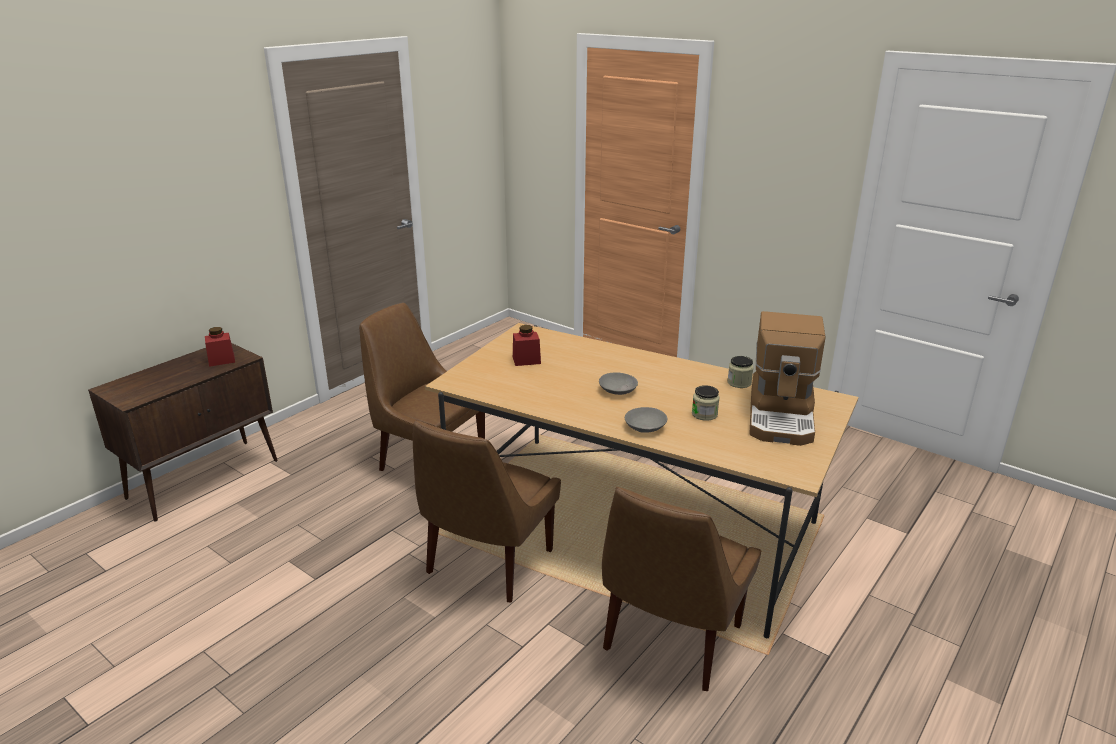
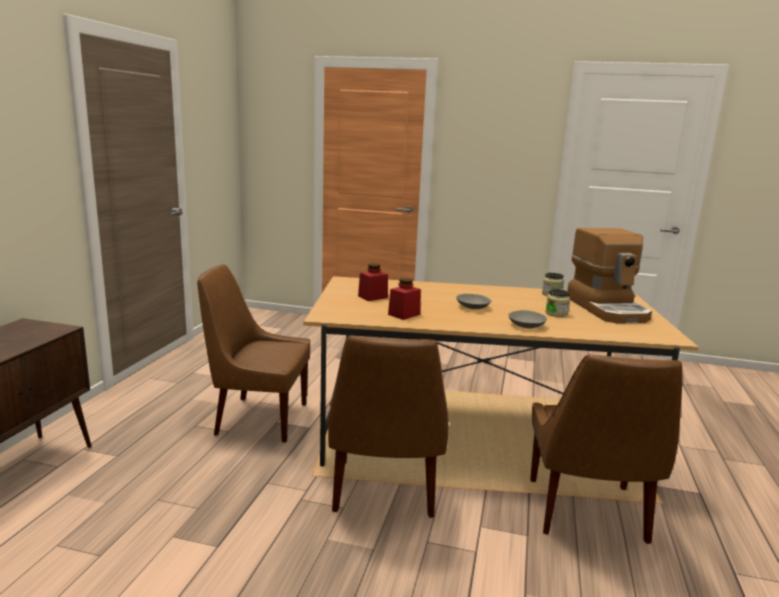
camera: 25 degrees left, 10 degrees down
red jar [205,327,235,367] -> red jar moved to [388,278,421,320]

